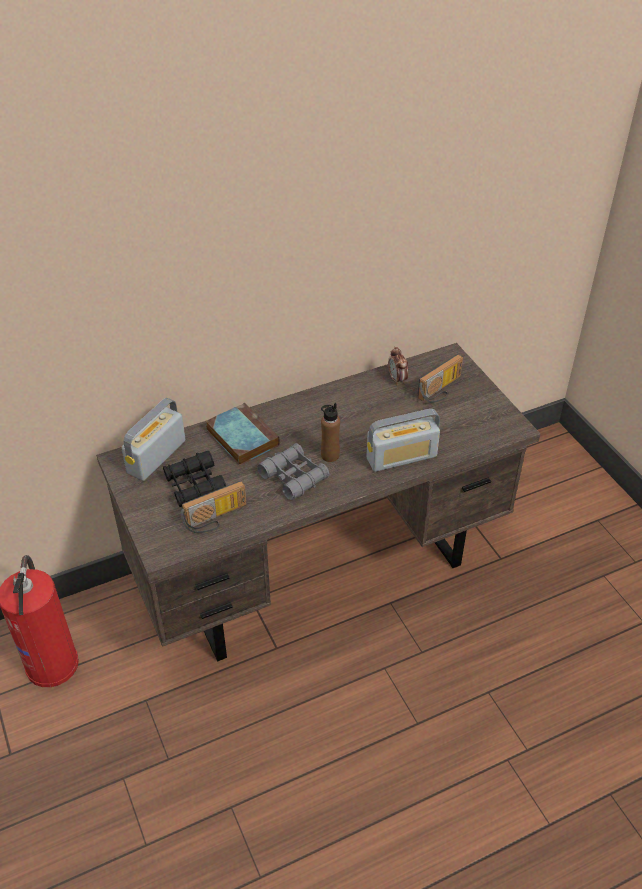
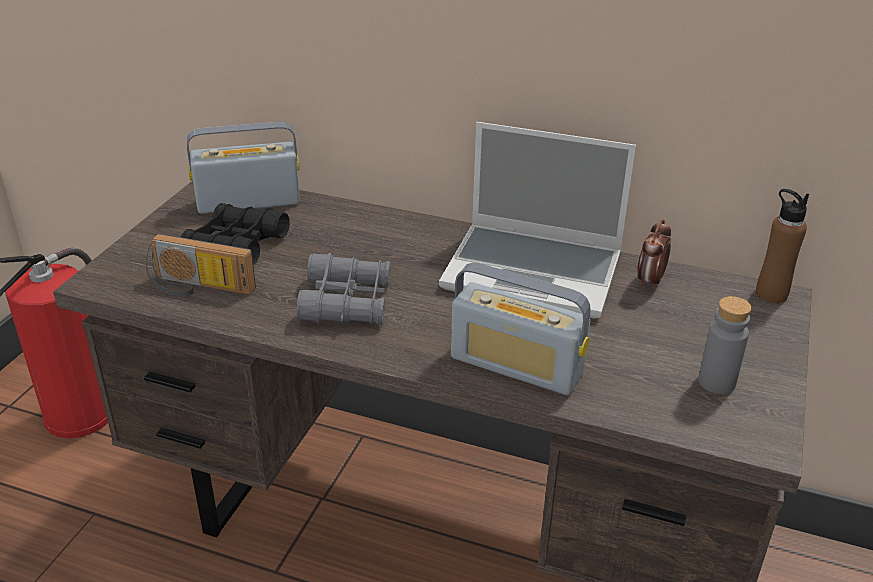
camera: 45 degrees right, 10 degrees down
book [206,403,280,466] -> none
brown bottle [321,403,340,462] -> brown bottle moved to [756,189,809,303]
radio [418,354,463,403] -> none
none -> laptop [439,122,636,319]
none -> grey bottle [698,296,752,394]

